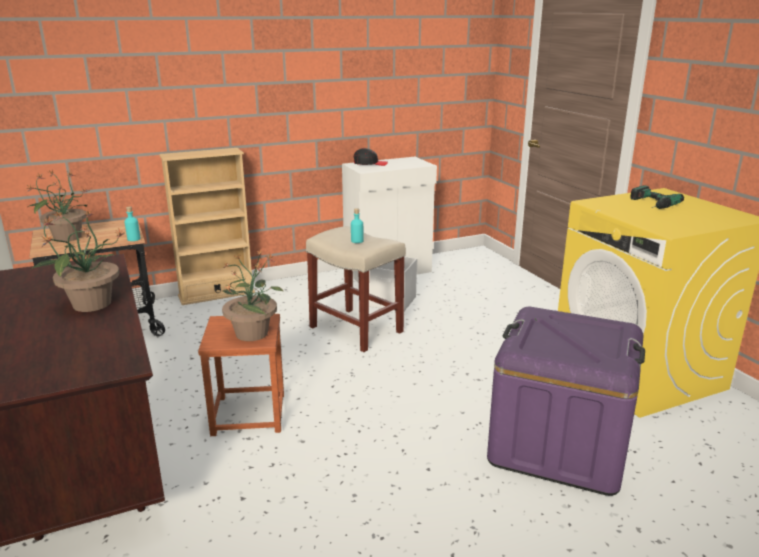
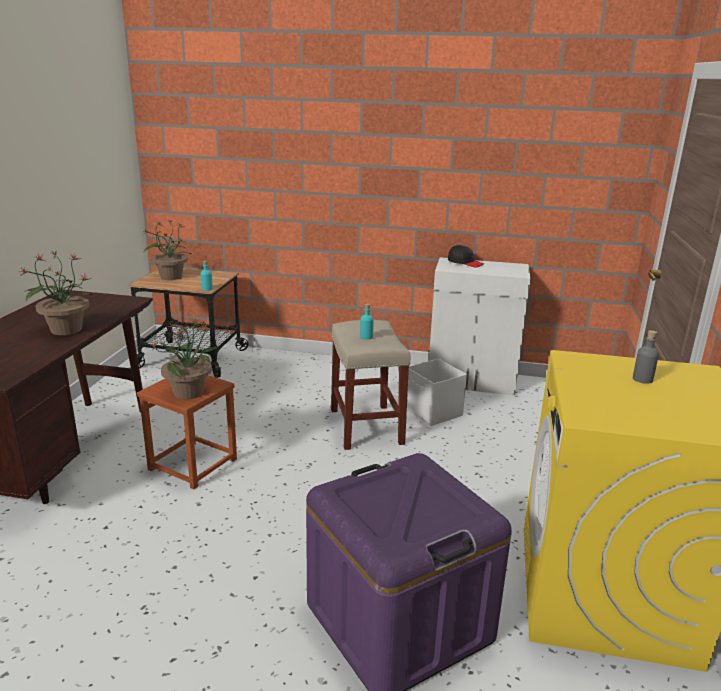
camera: 35 degrees right, 0 degrees up
beige bookcase [159,148,255,305] -> none
power drill [630,185,684,209] -> grey bottle [633,330,659,384]

